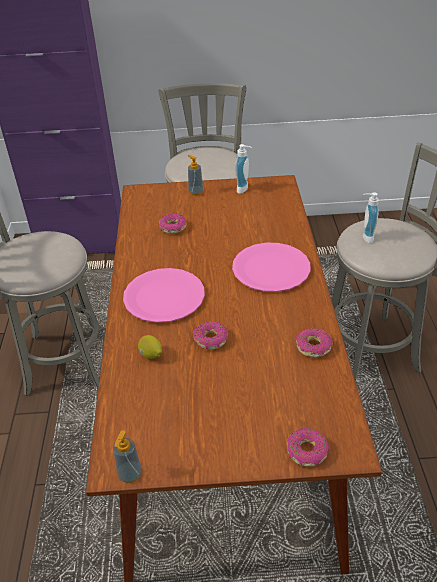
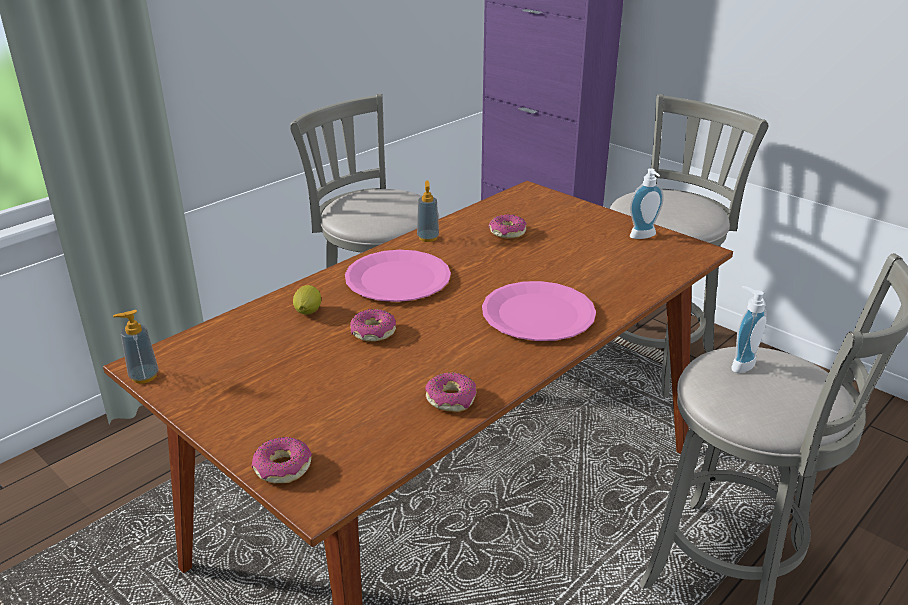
camera: 45 degrees right, 10 degrees down
soap dispenser [187,155,203,195] -> soap dispenser moved to [417,181,439,242]

